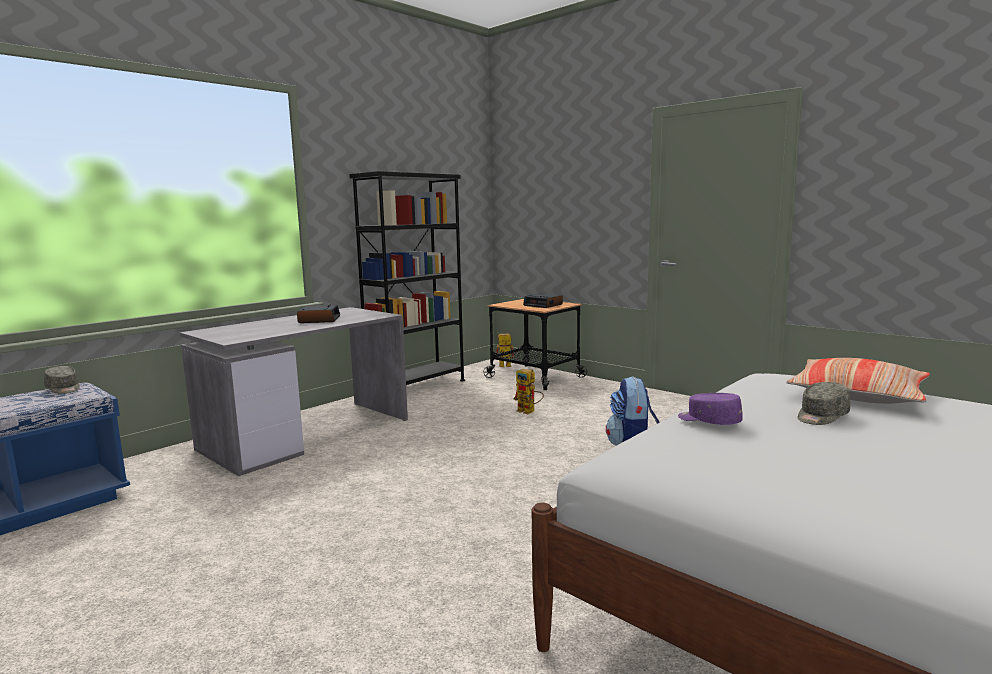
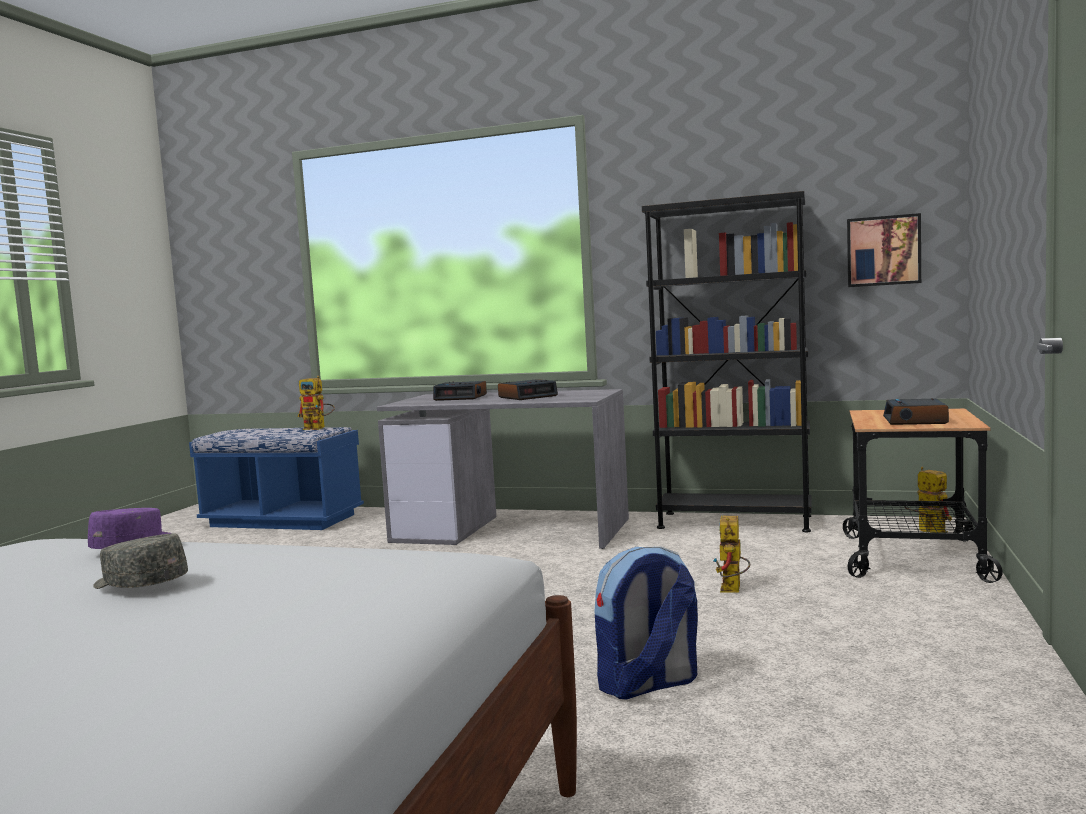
camera: 65 degrees right, 5 degrees down
grey cap [44,366,80,394] -> toy robot [298,376,335,430]
pillow [786,358,930,404] -> none
none -> alarm clock [433,381,487,401]
none -> picture [847,213,921,287]

